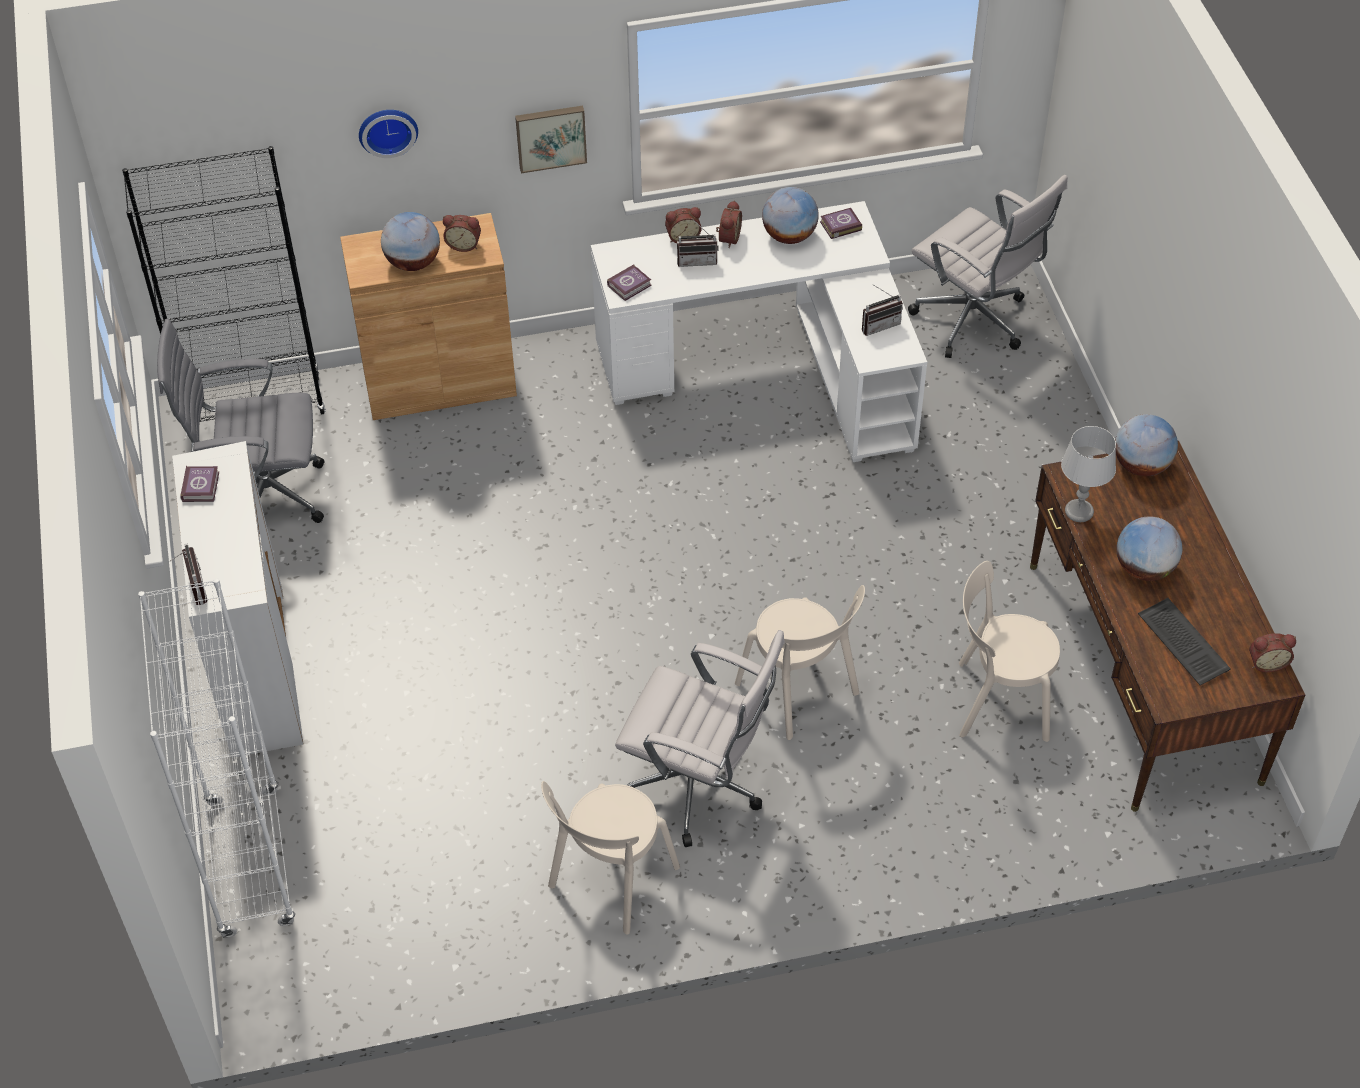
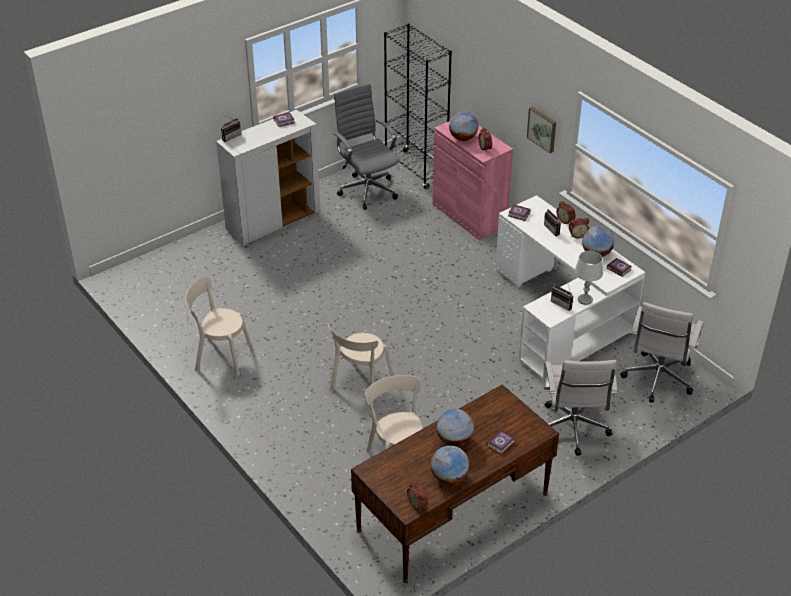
camera: 65 degrees right, 10 degrees down
white bookcase [138,578,295,938] -> none
brown cabinet [340,213,517,420] -> pink cabinet [432,121,513,240]
wall clock [359,110,418,158] -> none
white office chair [615,630,785,847] -> white office chair moved to [544,360,618,456]
grey table lamp [1061,426,1116,522] -> grey table lamp moved to [575,251,603,305]
globe [1115,414,1178,476] -> globe moved to [431,445,469,484]
keyboard [1138,598,1231,685] -> none
none -> book [487,430,515,455]

